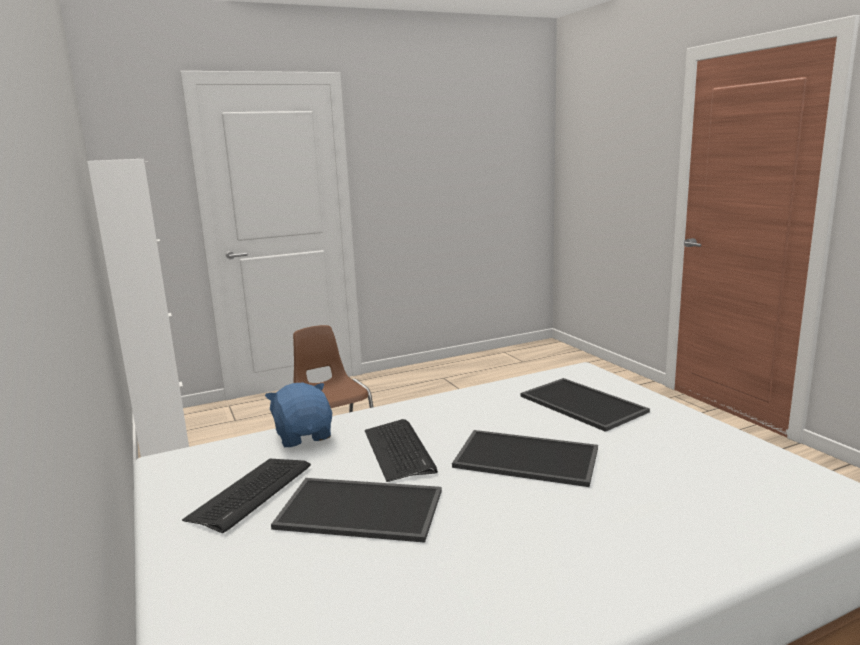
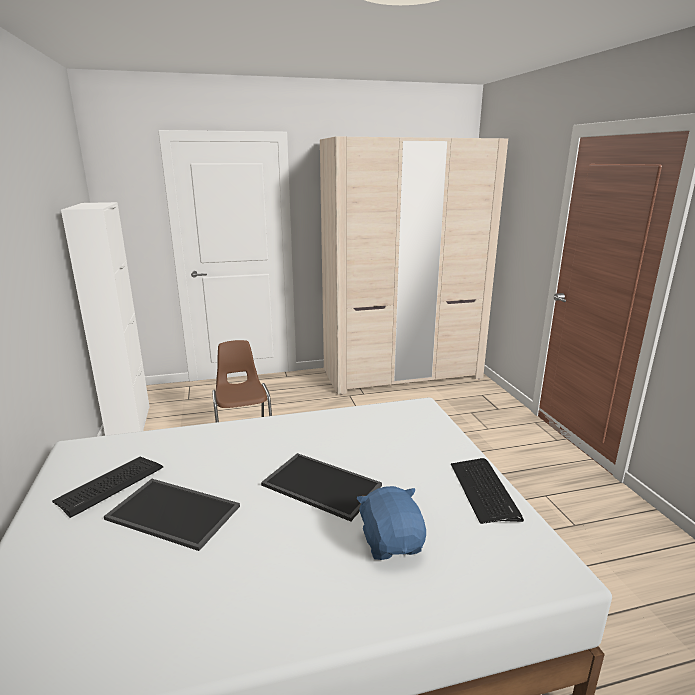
camera: 10 degrees right, 5 degrees up
blue plush toy [265,382,332,447] -> blue plush toy moved to [356,486,426,560]
keyboard [365,419,438,482] -> keyboard moved to [451,458,524,524]
tray [520,378,650,432] -> none
none -> beige wardrobe [320,136,508,395]

